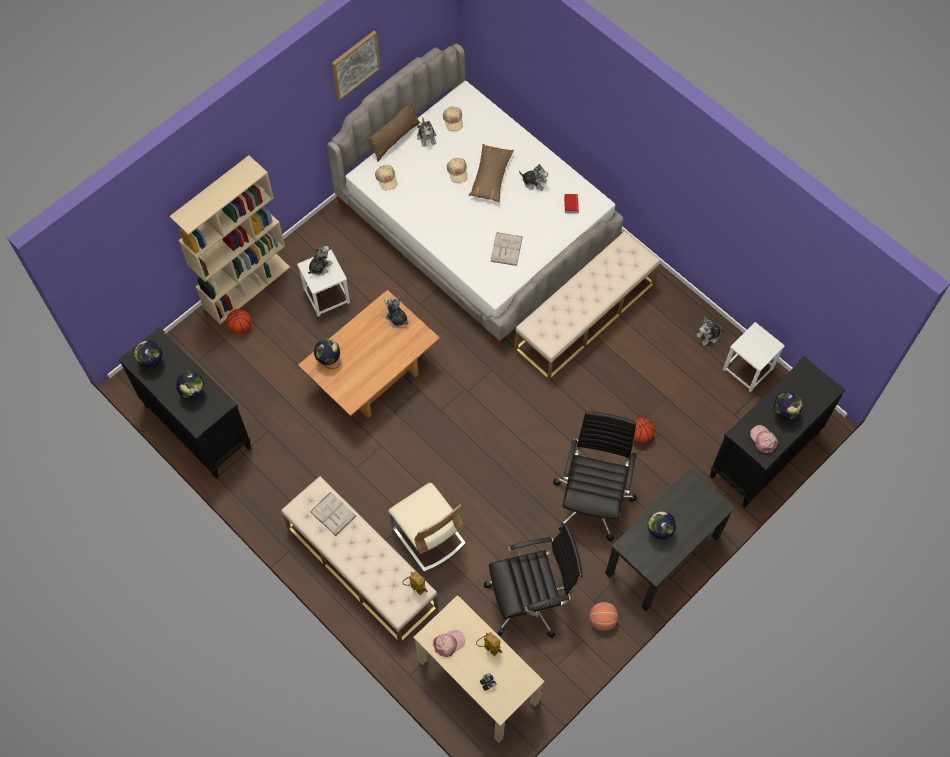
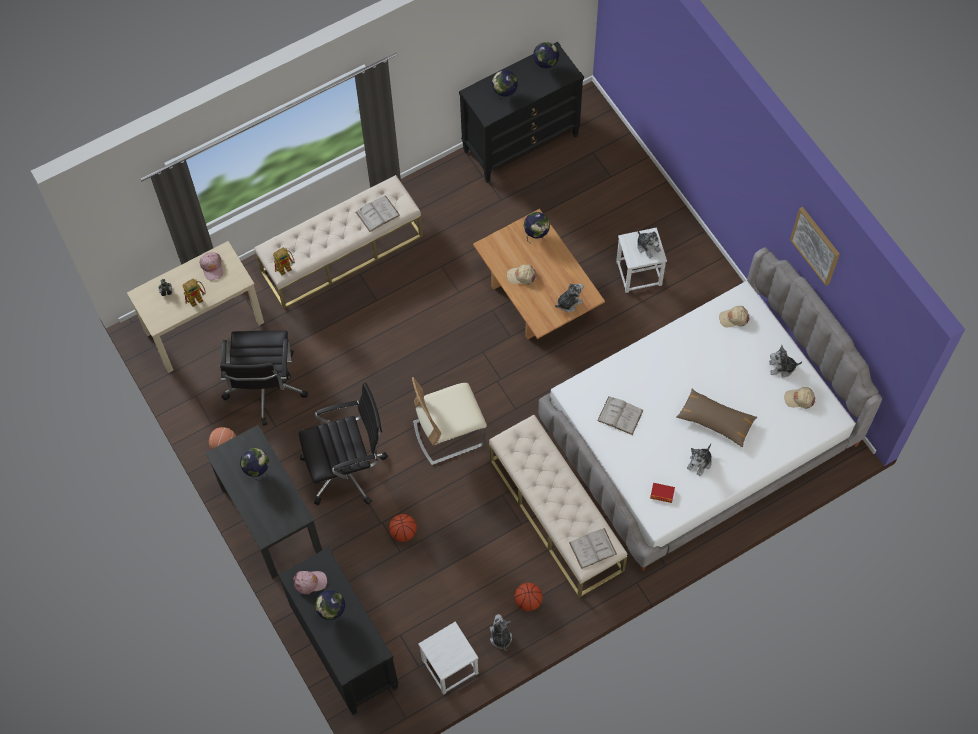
camera: 105 degrees right, 0 degrees up
beige bookcase [170,155,290,324] -> none
basketball [226,309,252,334] -> basketball moved to [514,583,543,611]
brown pillow [368,104,421,162] -> none
beige chair [388,483,466,571] -> beige chair moved to [412,377,487,465]
beige cap [447,158,468,183] -> beige cap moved to [507,265,537,285]
black office chair [553,411,637,542] -> black office chair turned 45 degrees counterclockwise [299,382,388,505]
none -> white book [569,528,617,569]

